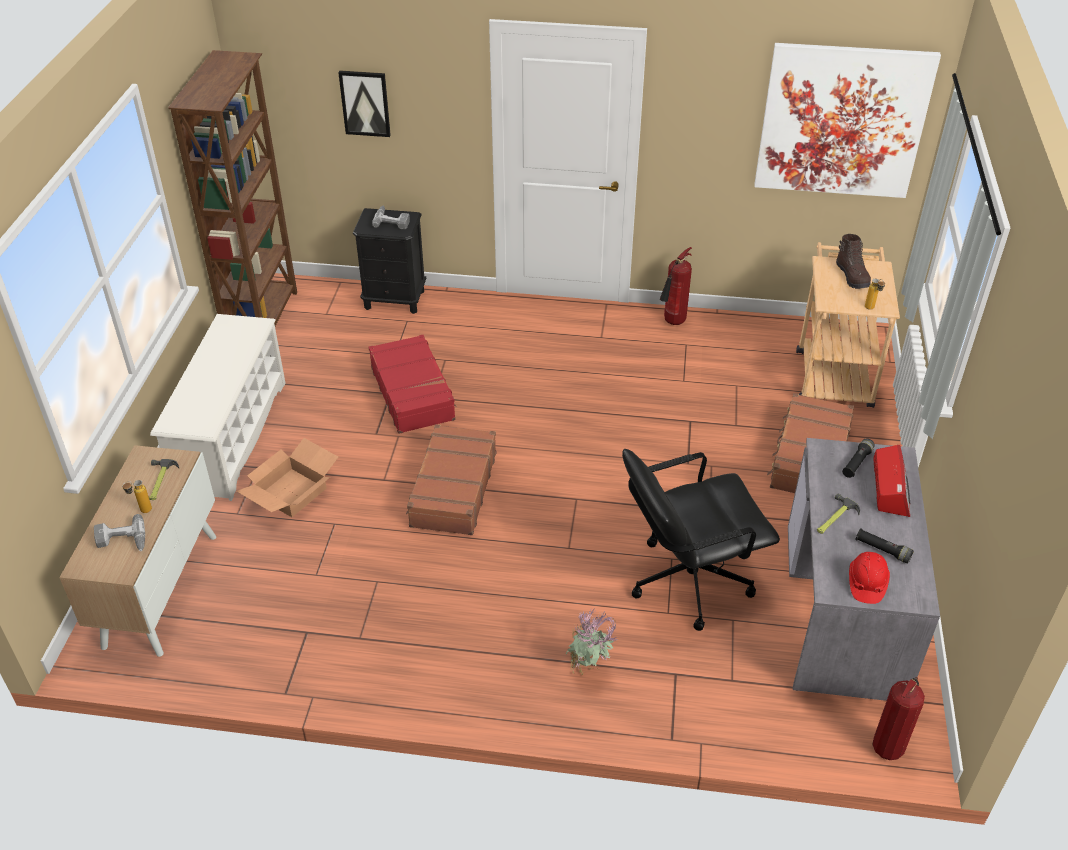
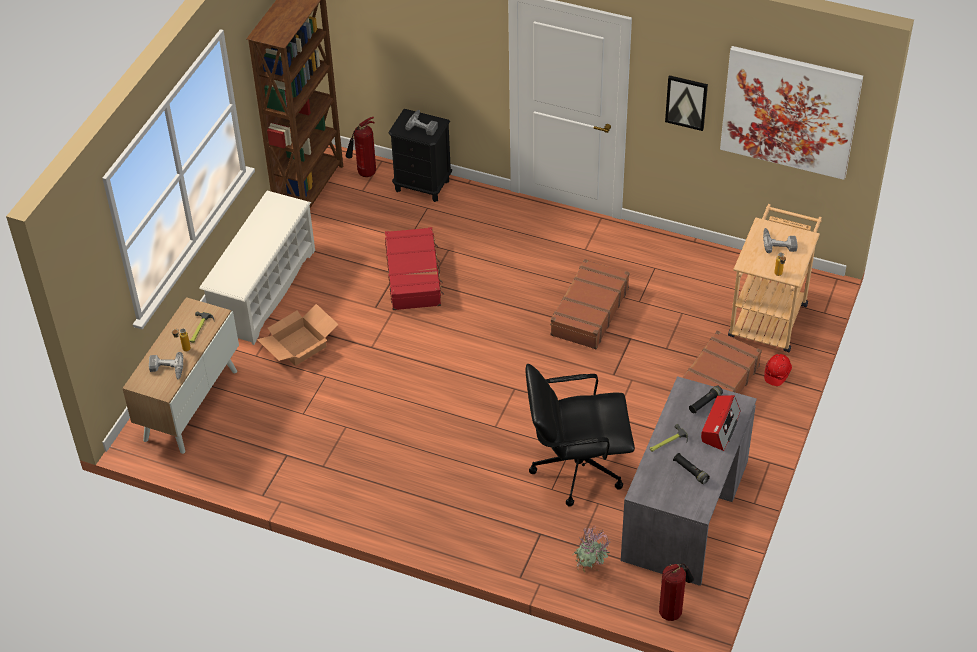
camera: 15 degrees right, 5 degrees up
picture [338,70,391,137] -> picture moved to [665,75,708,131]
brown suitcase [406,424,496,535] -> brown suitcase moved to [550,259,630,349]
potted plant [565,608,618,675] -> potted plant moved to [572,526,610,573]
fire extinguisher [660,247,692,325] -> fire extinguisher moved to [345,117,376,177]
brown boot [836,234,871,289] -> power drill [763,228,798,253]
red hard hat [849,552,890,604] -> red hard hat moved to [764,354,792,386]

